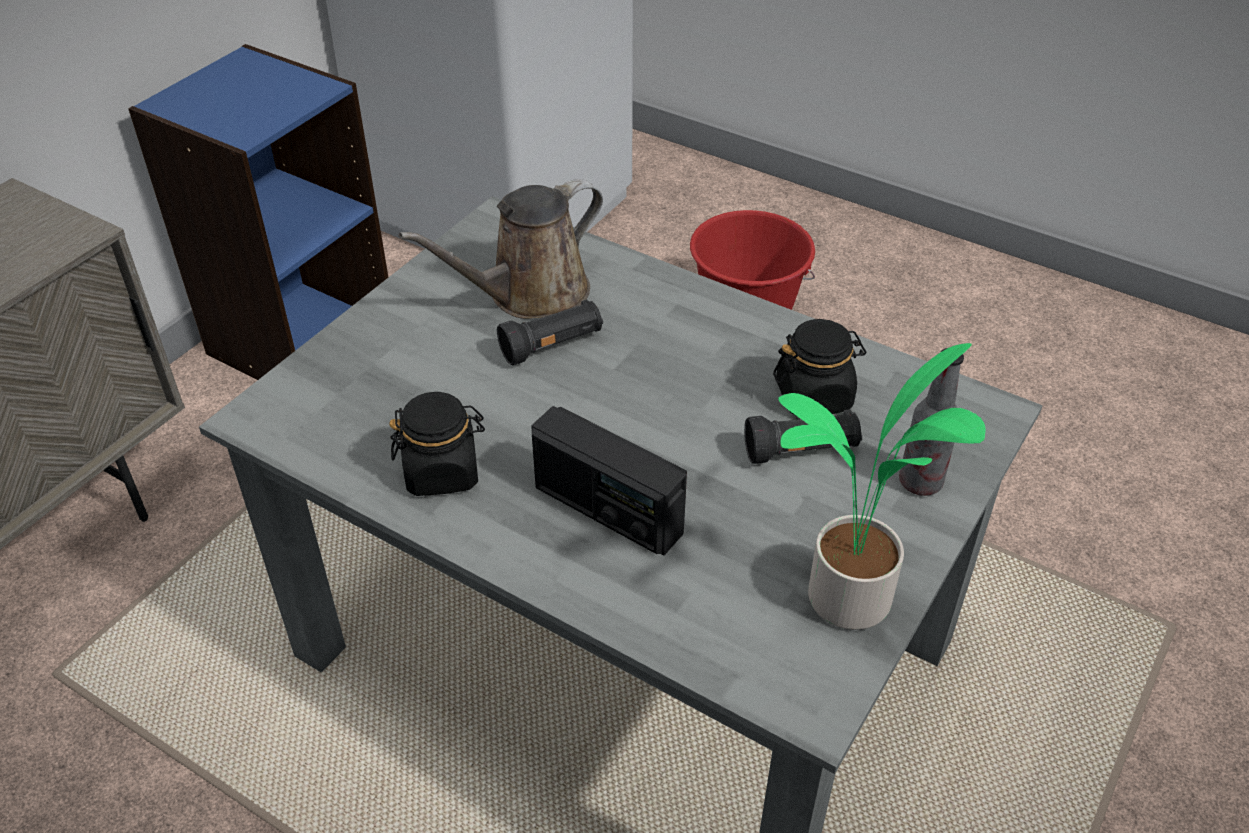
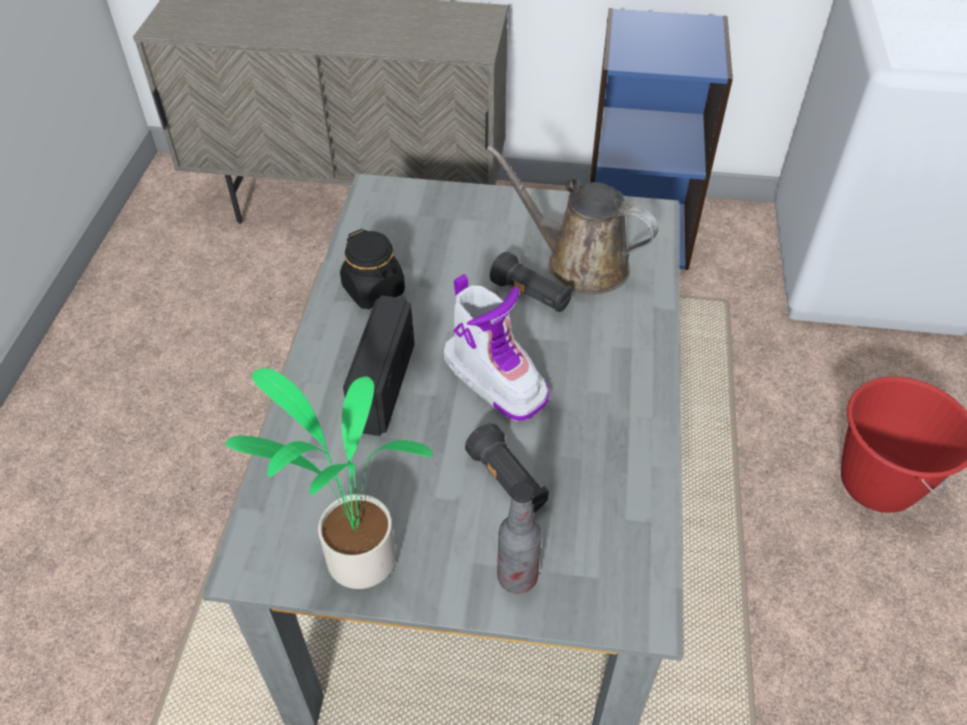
camera: 65 degrees right, 5 degrees up
black jar [773,319,866,415] -> none
none -> boot [444,274,550,422]

